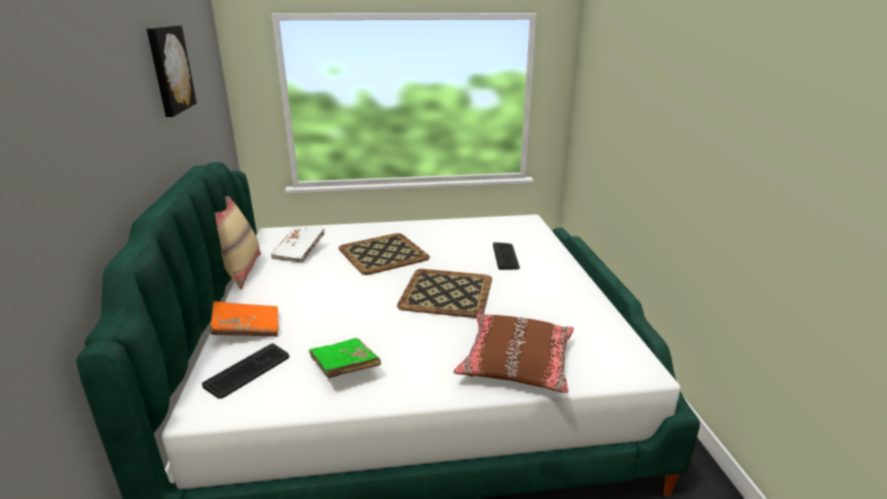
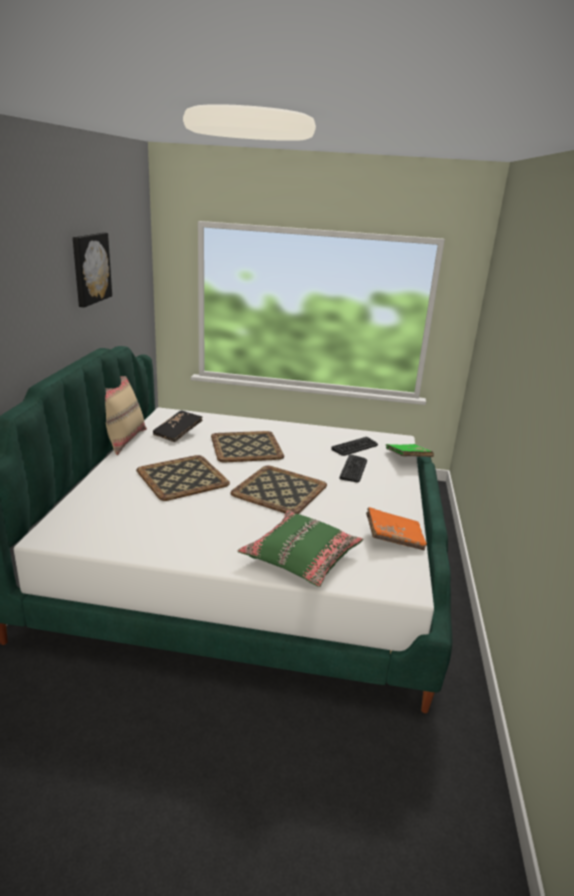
camera: 15 degrees right, 0 degrees up
keyboard [202,343,289,399] -> keyboard moved to [331,437,378,456]
orange book [210,301,279,337] -> orange book moved to [366,507,427,551]
white book [271,226,325,263] -> black book [153,410,203,442]
green book [308,338,381,379] -> green book moved to [386,444,434,457]
brown pillow [453,313,574,393] -> green pillow [238,510,363,587]
none -> tray [136,455,230,501]

